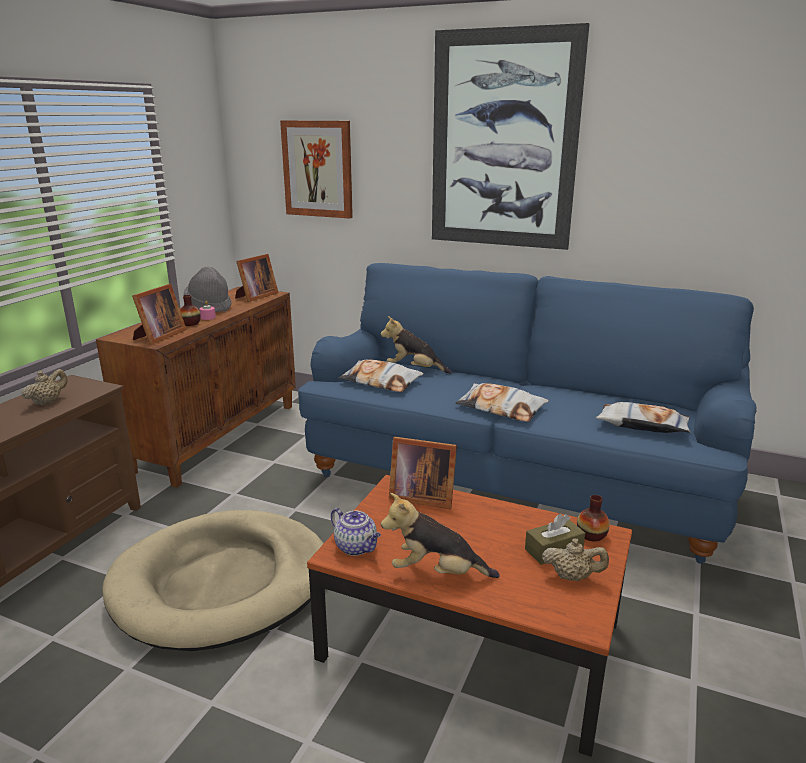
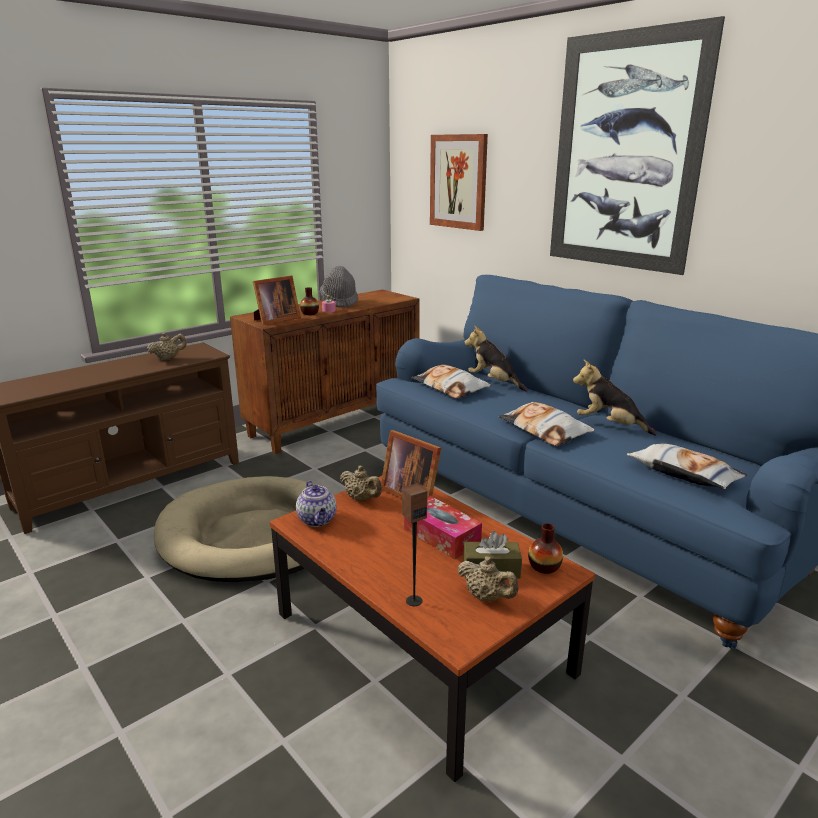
camera: 25 degrees right, 0 degrees up
picture frame [235,254,279,302] -> none
plush toy [381,493,500,578] -> plush toy moved to [573,360,657,436]
none -> beige teapot [340,466,382,501]
none -> speaker [402,483,427,606]
none -> tissue box [404,496,482,560]

